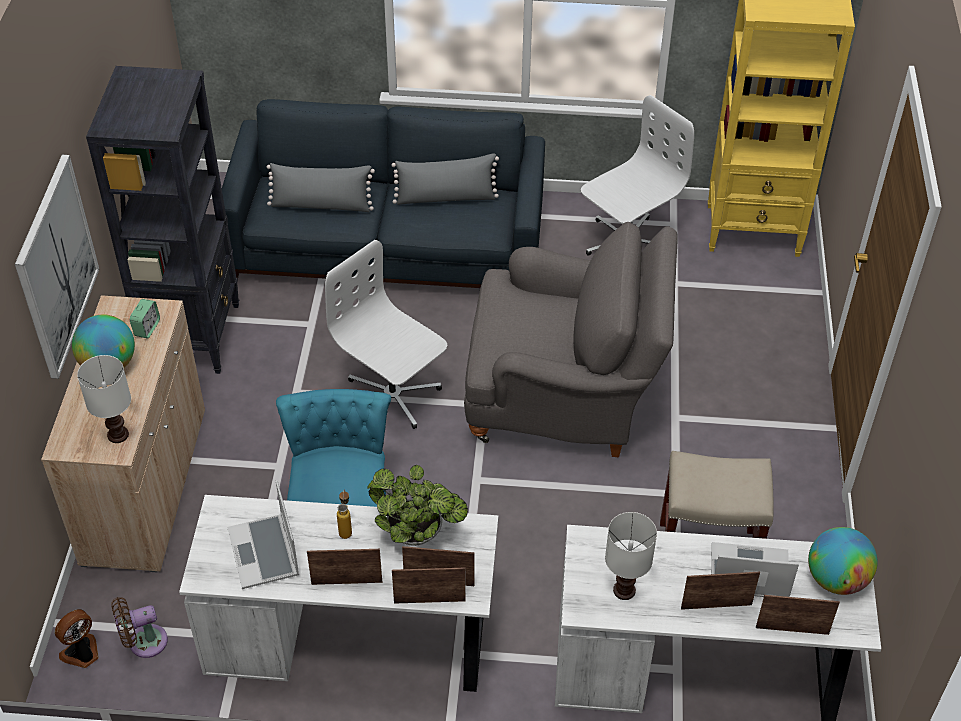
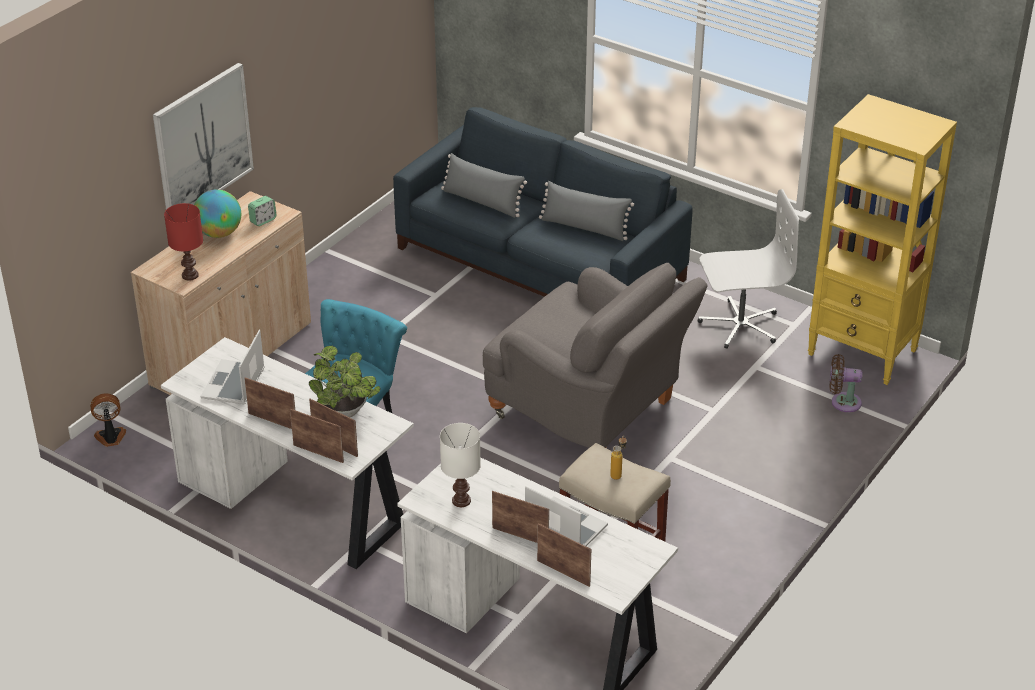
camera: 30 degrees right, 10 degrees down
white table lamp [77,355,131,443] -> red table lamp [164,203,203,280]
black bookcase [86,66,239,374] -> none
brown fan [111,597,168,658] -> brown fan moved to [830,354,862,412]
white office chair [325,240,447,429] -> none
bottle [337,489,352,539] -> bottle moved to [610,438,627,480]
globe [808,527,878,595] -> none

